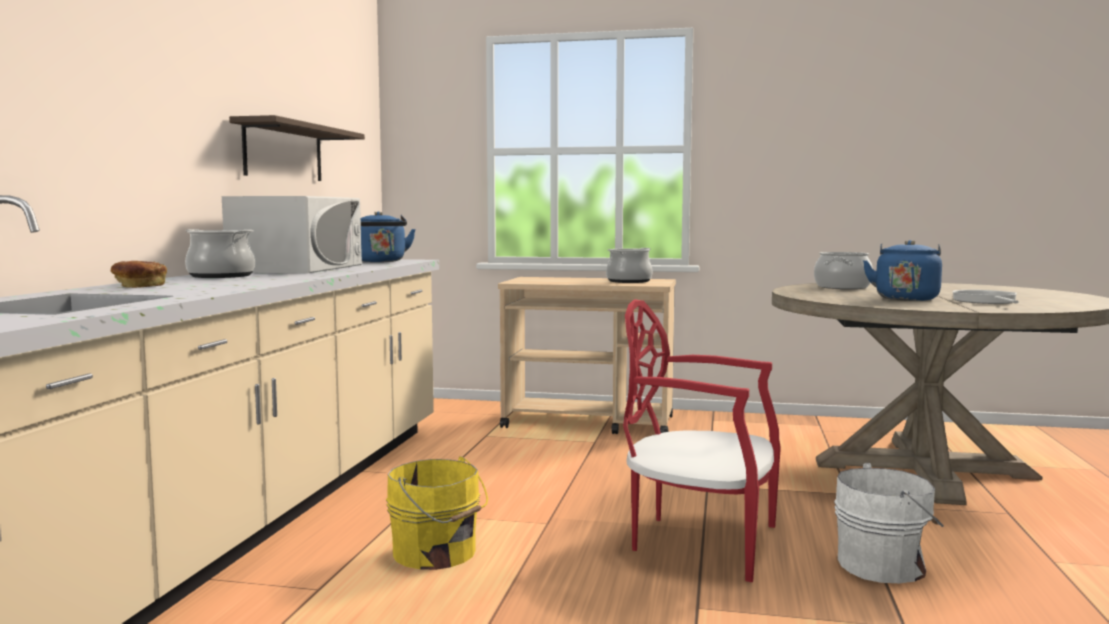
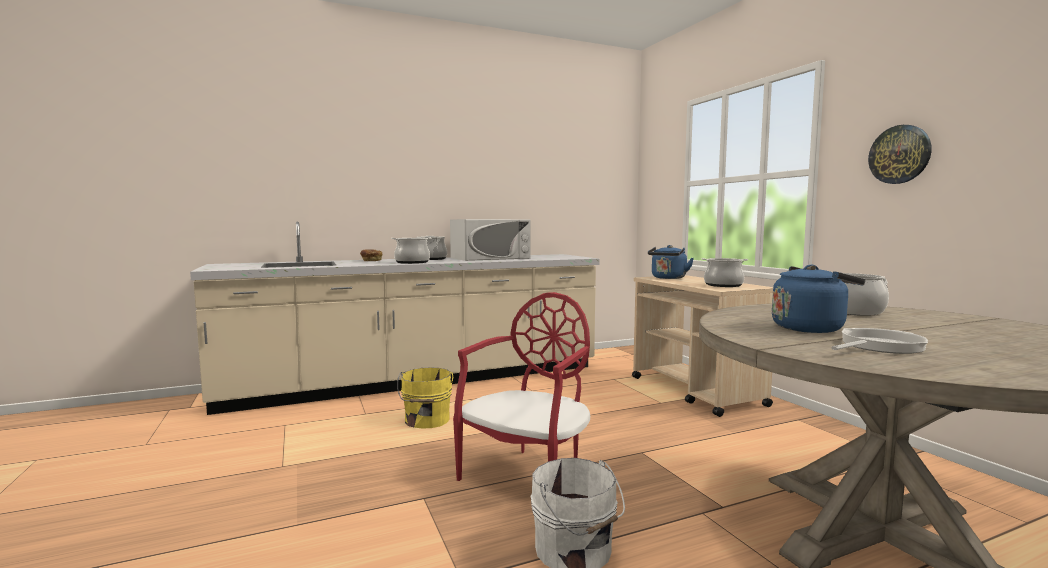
camera: 55 degrees right, 0 degrees up
shelf [229,115,365,181] -> none
blue kettle [361,211,416,262] -> blue kettle moved to [648,245,694,279]
red chair [623,299,781,582] -> red chair turned 45 degrees clockwise [453,292,590,481]
none -> cooking pot [391,237,432,264]
none -> wall clock [868,125,932,184]

